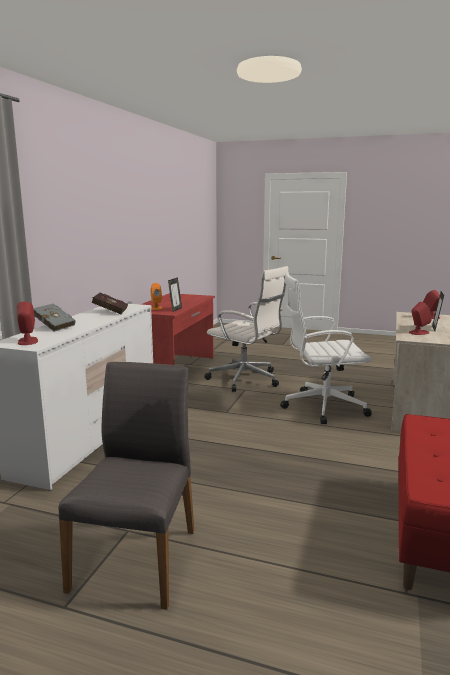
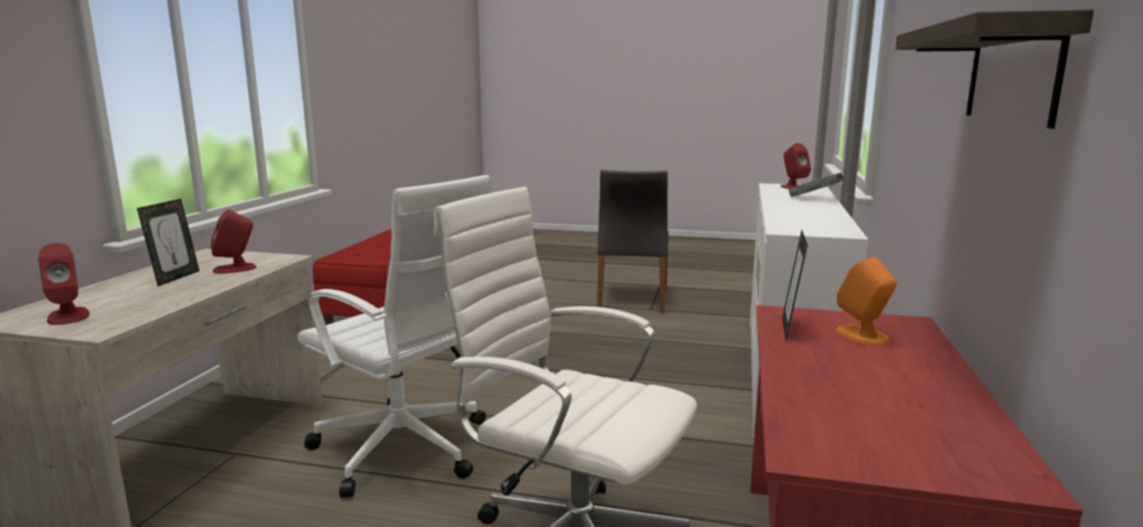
camera: 175 degrees right, 0 degrees up
red book [91,293,128,314] -> none
white office chair [280,273,372,424] -> white office chair turned 45 degrees clockwise [298,175,491,498]
none -> shelf [895,9,1094,129]

